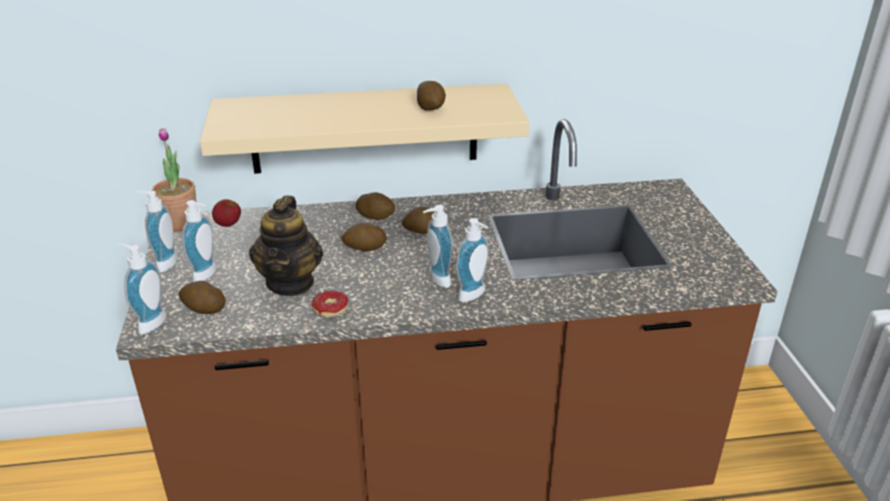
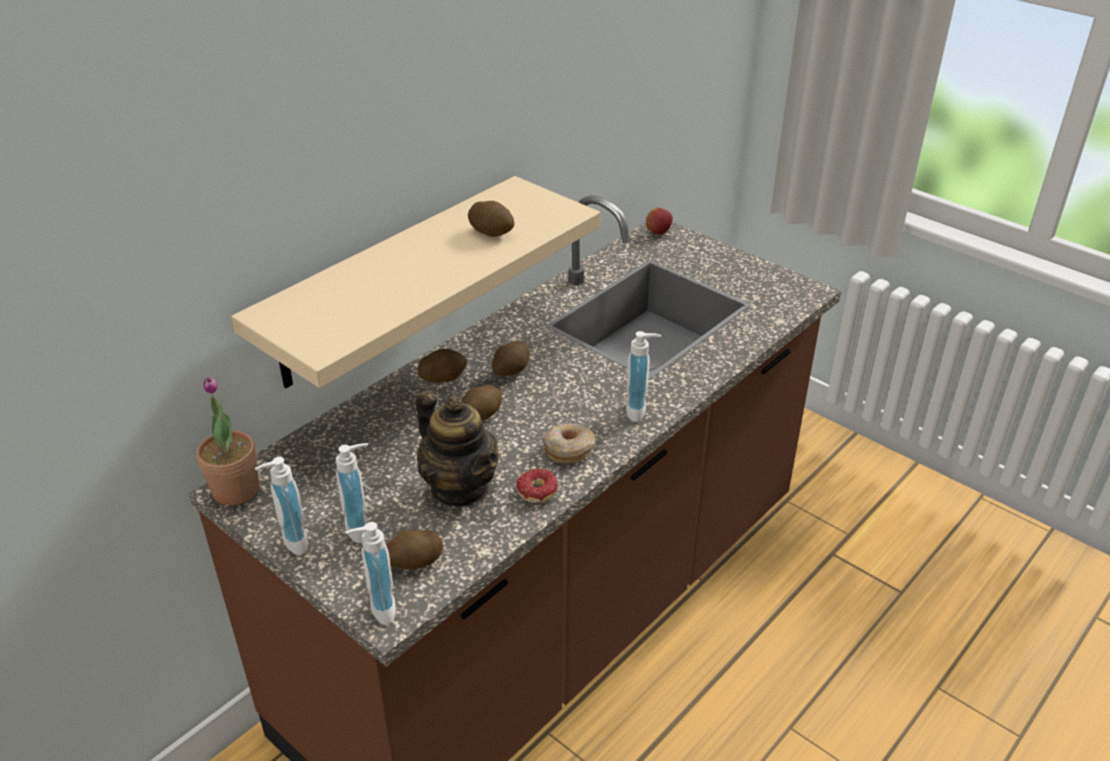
camera: 40 degrees left, 5 degrees up
apple [212,199,241,227] -> apple moved to [646,207,673,235]
soap dispenser [423,205,453,288] -> none
none -> donut [543,424,595,463]

